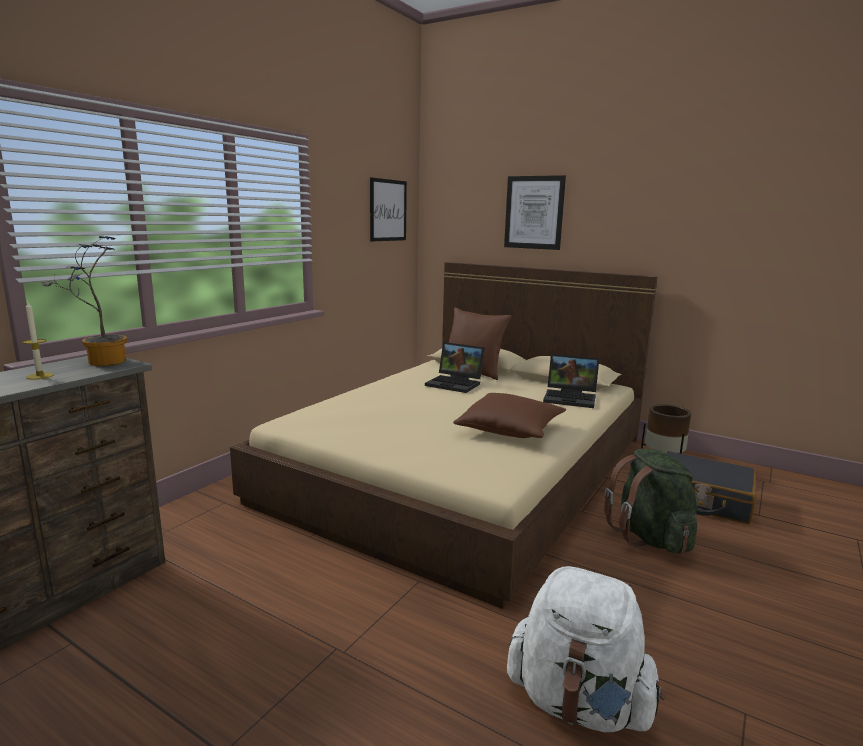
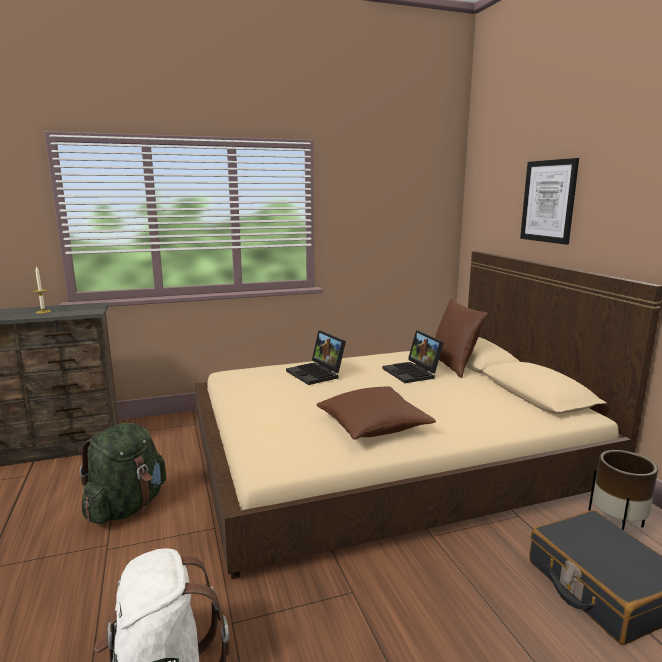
camera: 40 degrees right, 0 degrees up
potted plant [41,236,127,366] -> none
picture [370,177,407,242] -> none
laptop [543,354,599,408] -> laptop moved to [286,330,346,385]
green backpack [604,449,697,554] -> green backpack moved to [79,423,166,524]

